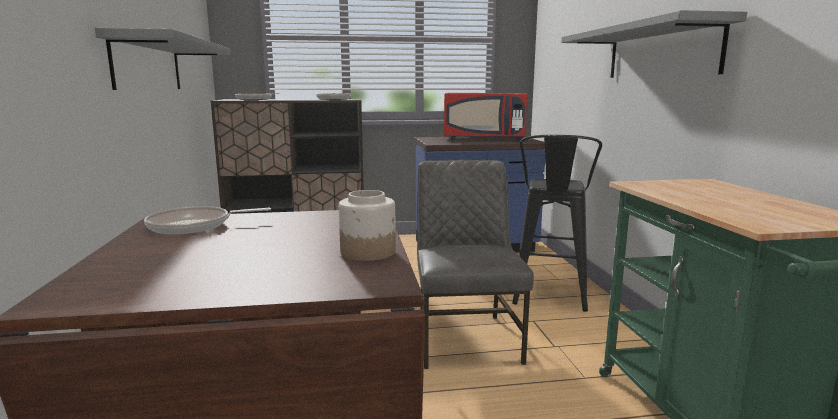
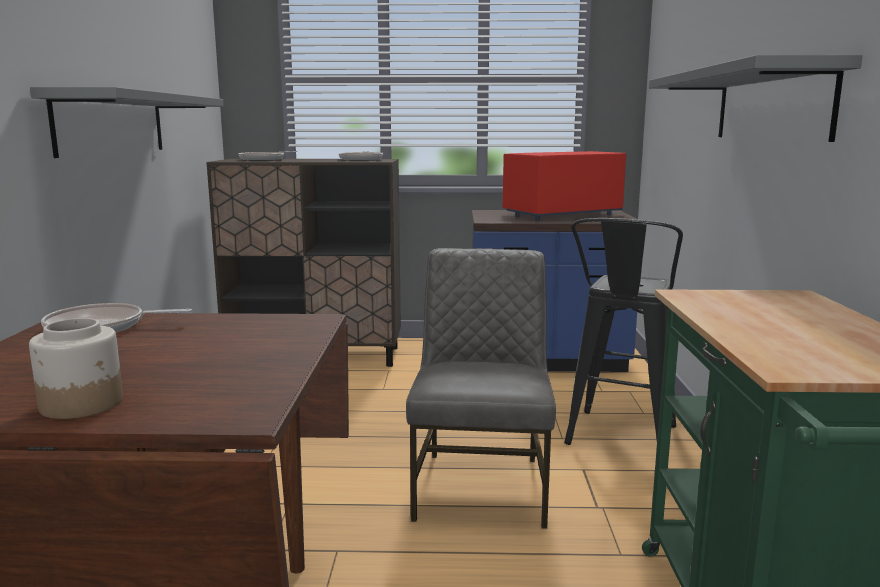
camera: 10 degrees right, 0 degrees up
jar [339,190,396,261] -> jar moved to [29,318,123,419]
red microwave [444,93,527,141] -> red microwave turned 135 degrees clockwise [503,151,626,221]

